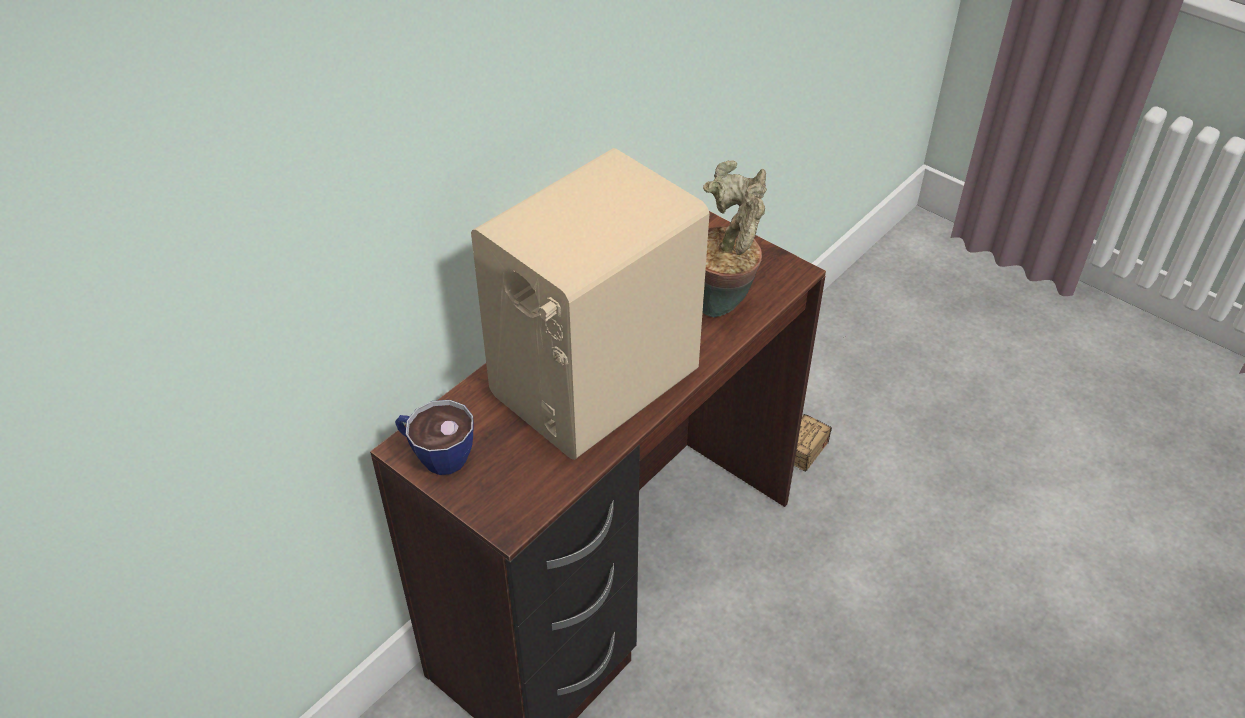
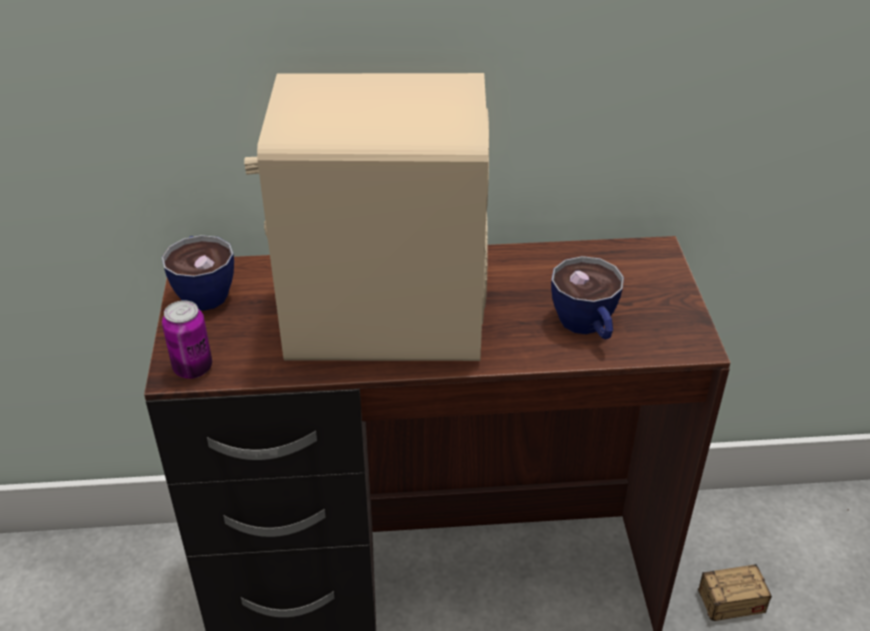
camera: 45 degrees right, 5 degrees down
potted plant [703,161,767,317] -> cup [551,256,624,340]
none -> can [162,300,212,379]

